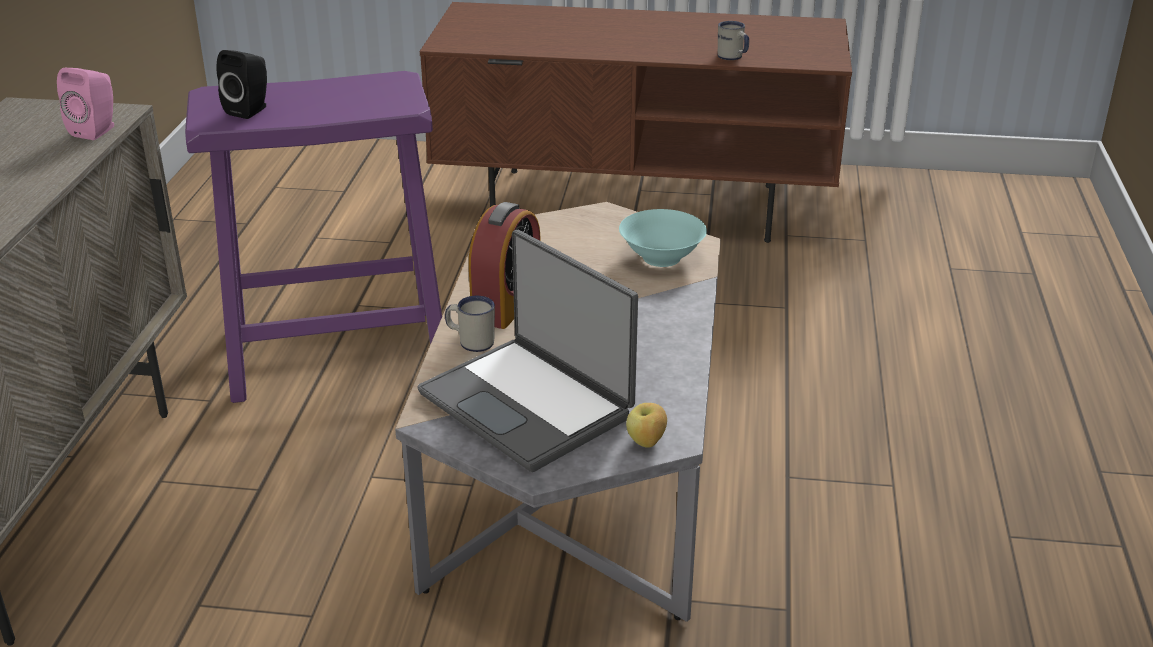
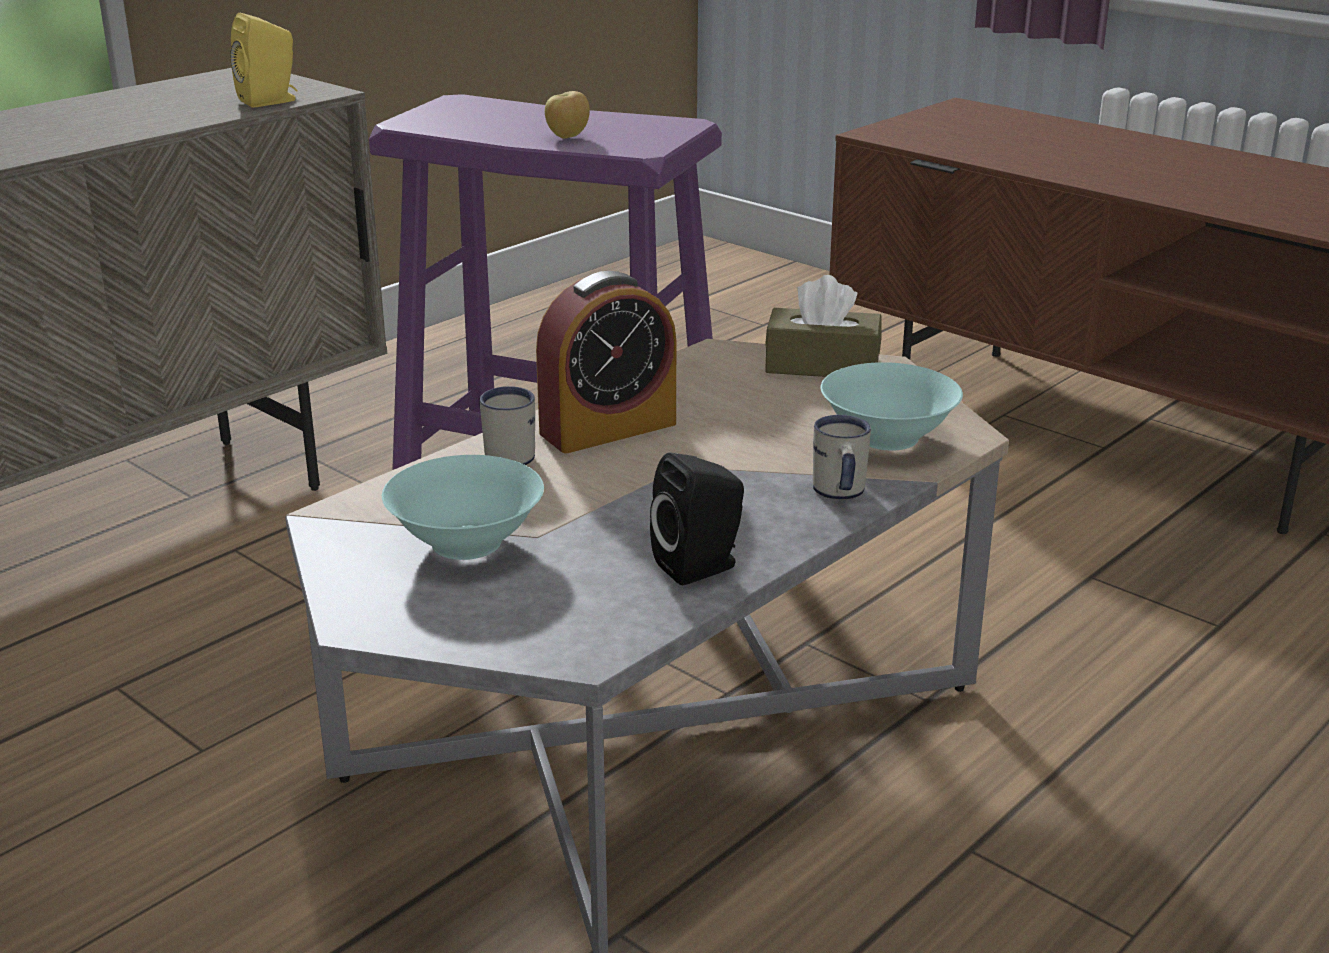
camera: 35 degrees right, 5 degrees down
pink speaker [57,68,114,140] -> yellow speaker [230,13,297,108]
black speaker [217,50,267,119] -> black speaker moved to [650,452,744,585]
laptop [418,230,638,472] -> turquoise bowl [382,455,544,560]
apple [626,403,667,448] -> apple moved to [545,91,590,139]
white mug [718,21,749,60] -> white mug moved to [813,415,871,500]
none -> brown tissue box [765,275,881,377]

